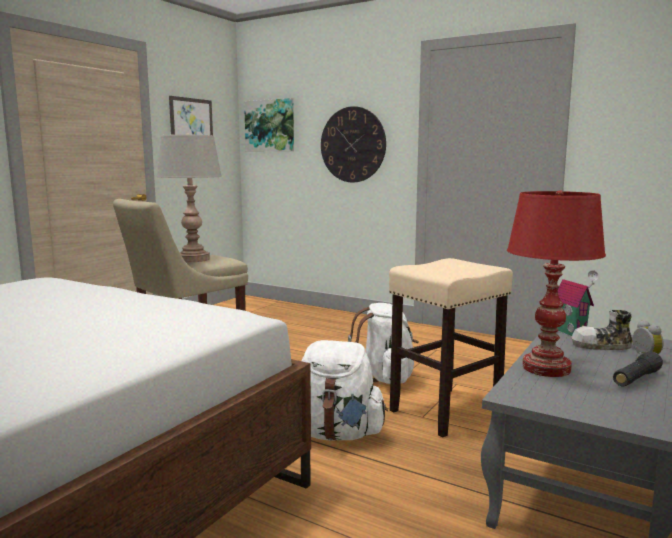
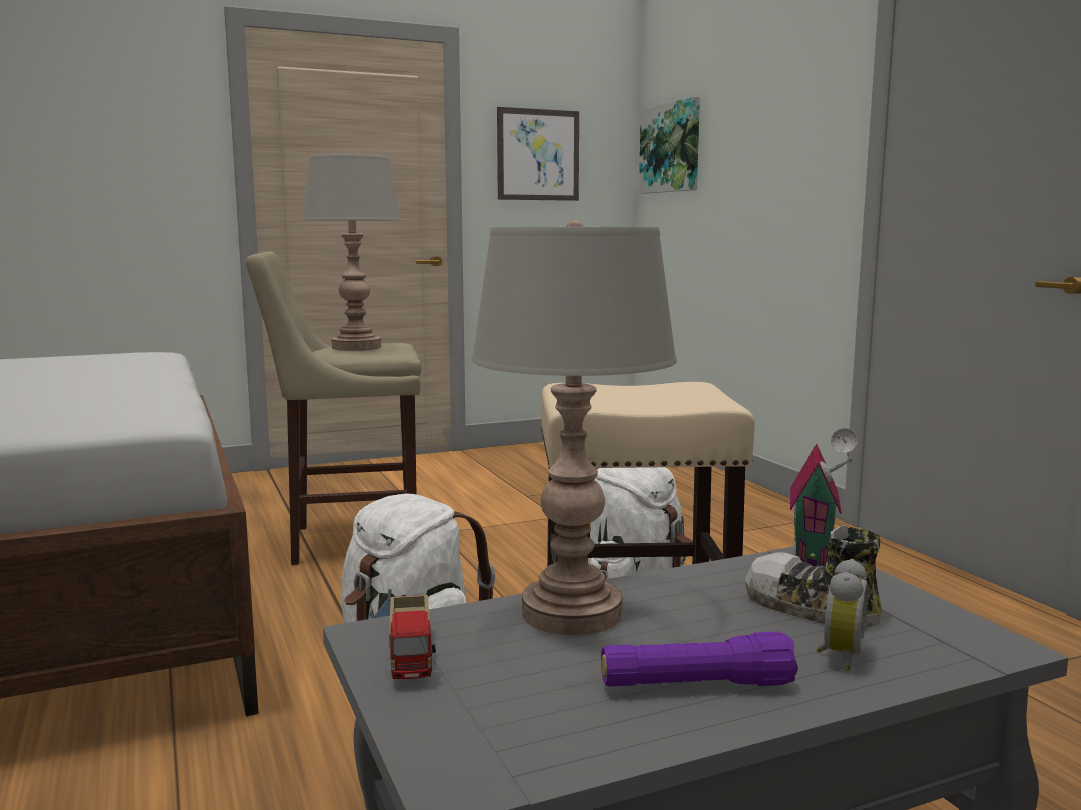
camera: 35 degrees right, 0 degrees up
wall clock [321,106,386,182] -> none
red table lamp [507,190,606,377] -> grey table lamp [471,220,677,636]
black flashlight [613,351,663,387] -> purple flashlight [601,631,798,687]
none -> toy truck [389,595,436,679]

